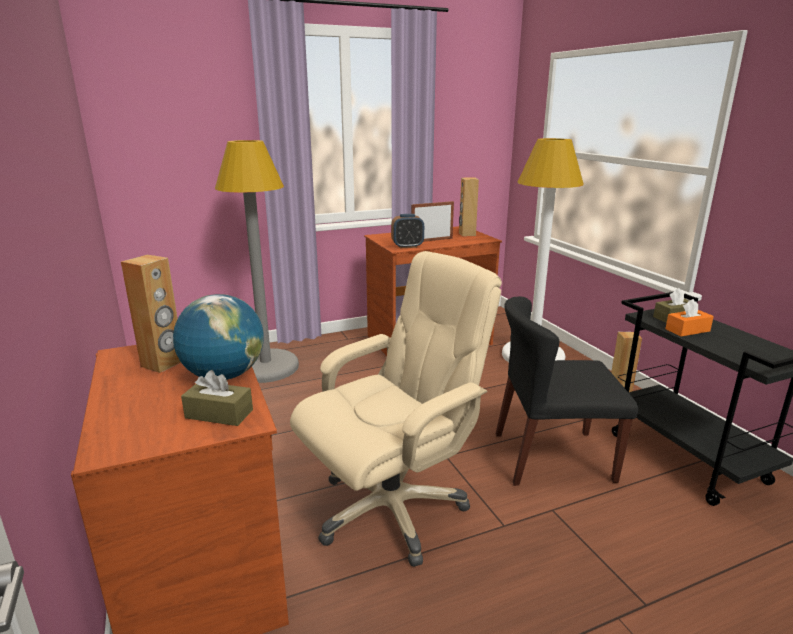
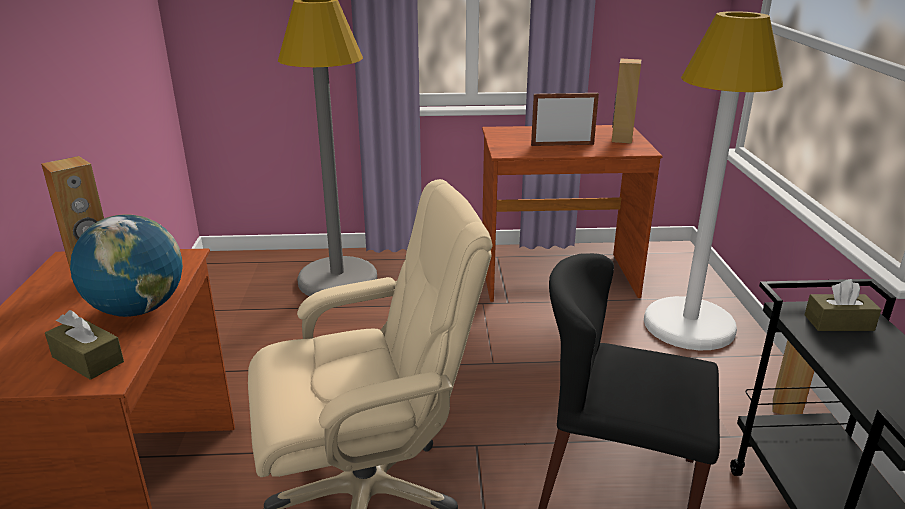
camera: 20 degrees right, 5 degrees up
alarm clock [391,214,424,248] -> none
orange tissue box [665,299,714,337] -> none

